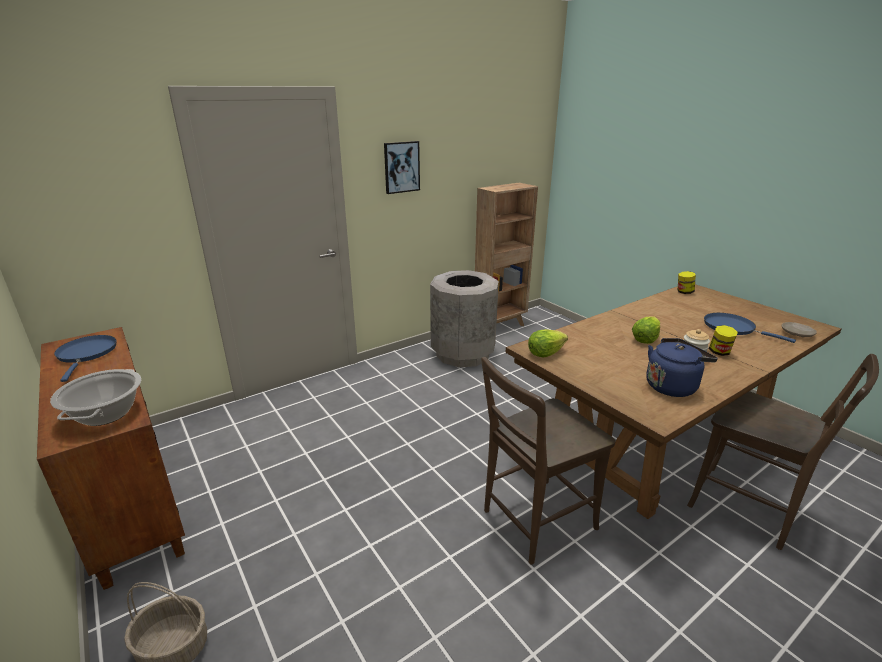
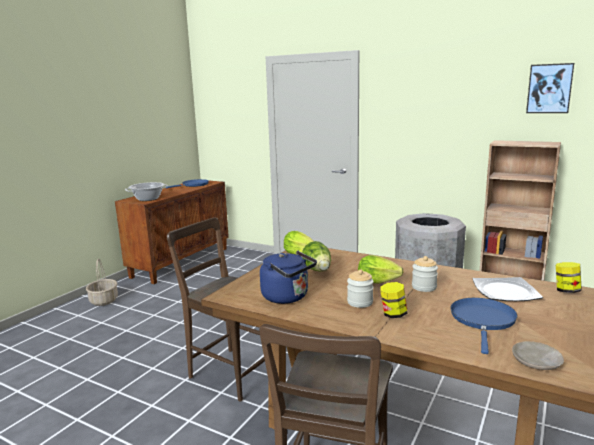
camera: 65 degrees right, 10 degrees down
picture [384,141,420,194] -> picture moved to [526,63,574,113]
none -> lettuce [302,241,331,271]
none -> jar [412,256,438,292]
none -> plate [472,277,543,301]

